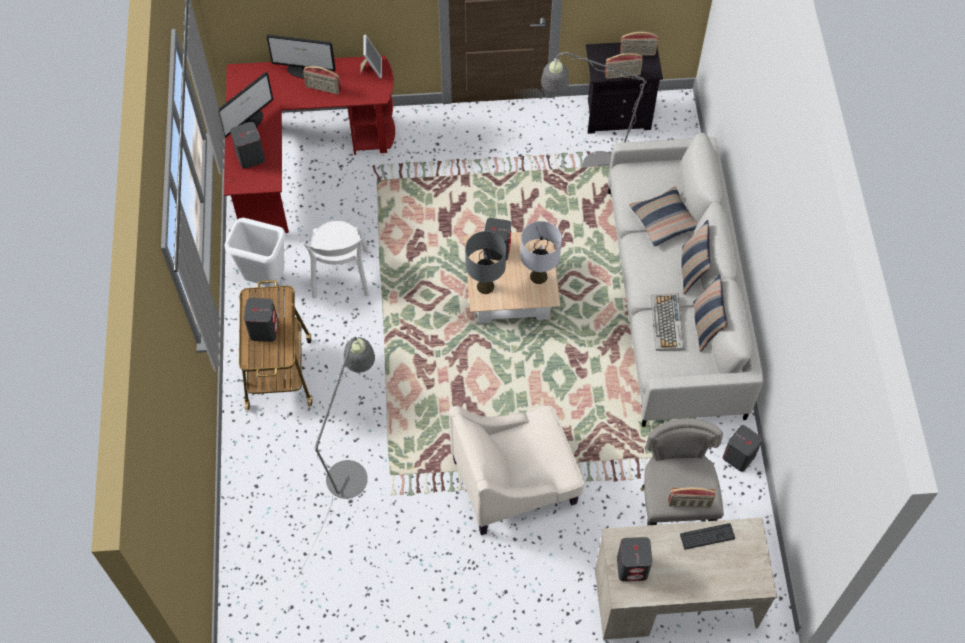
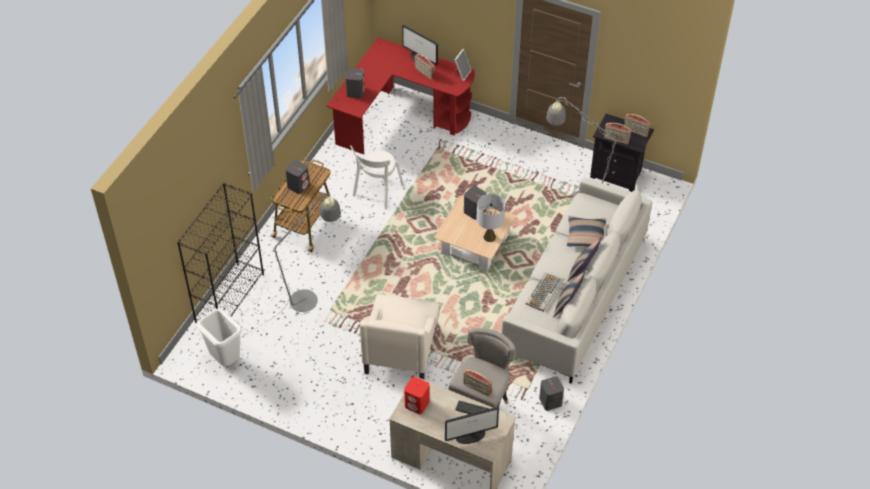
camera: 30 degrees right, 10 degrees down
monitor [218,72,273,138] -> monitor moved to [445,407,499,444]
white trash can [224,218,286,287] -> white trash can moved to [197,308,242,367]
beige armchair [449,406,584,535] -> beige armchair turned 90 degrees counterclockwise [360,294,439,380]
grey table lamp [465,231,506,294] -> none
grey speaker [617,537,652,581] -> red speaker [404,377,430,414]
none -> black bookcase [177,183,264,323]

